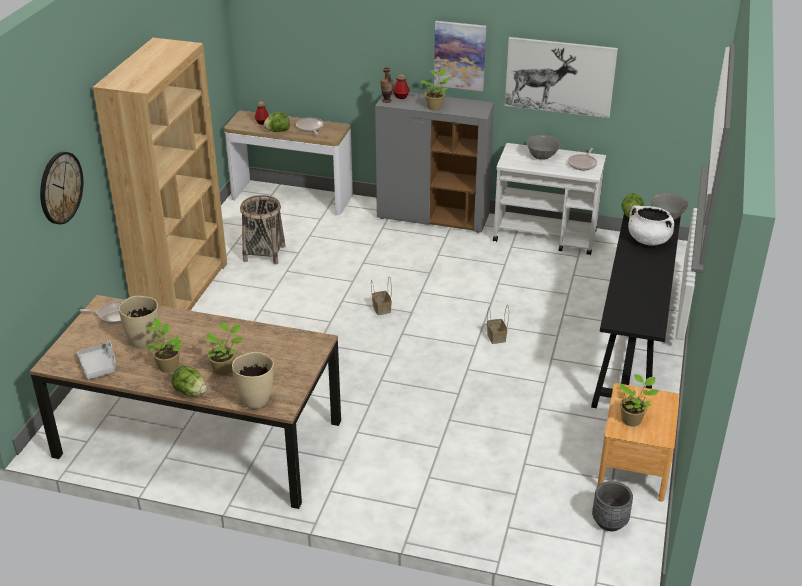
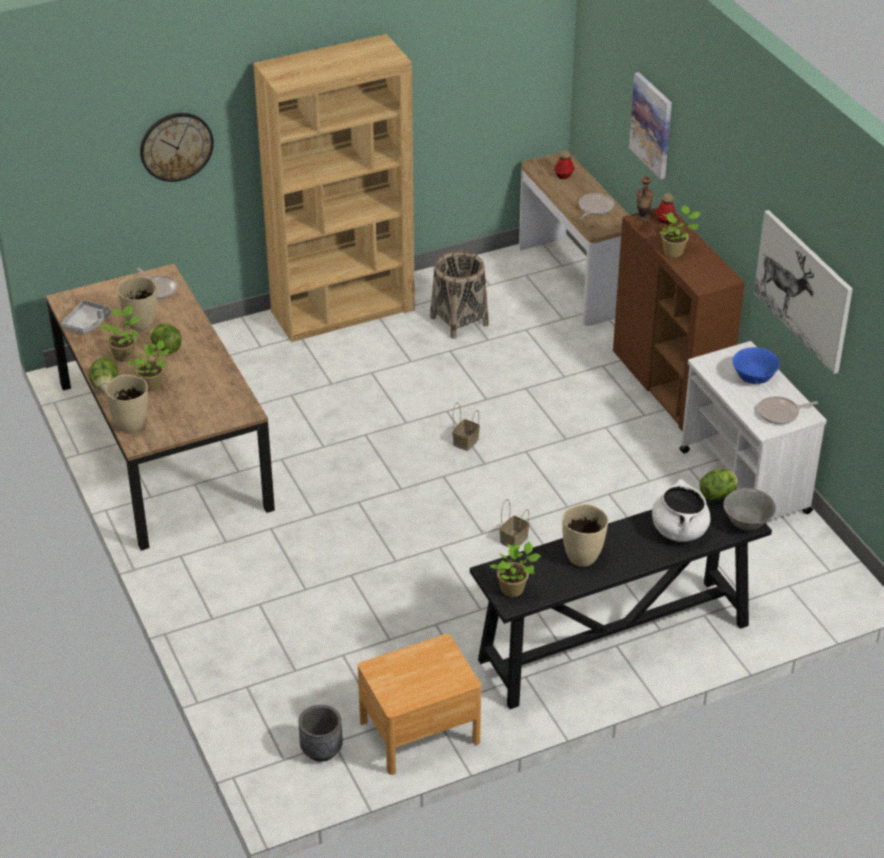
camera: 50 degrees right, 5 degrees up
lettuce [264,112,290,132] -> lettuce moved to [149,323,182,354]
grey cabinet [375,90,494,233] -> brown cabinet [613,207,745,432]
picture [434,21,486,91] -> picture moved to [629,72,672,179]
grey bowl [526,135,561,160] -> blue bowl [732,347,780,384]
potted plant [617,374,659,427] -> potted plant moved to [490,541,541,597]
none -> beige vase [562,504,608,567]

